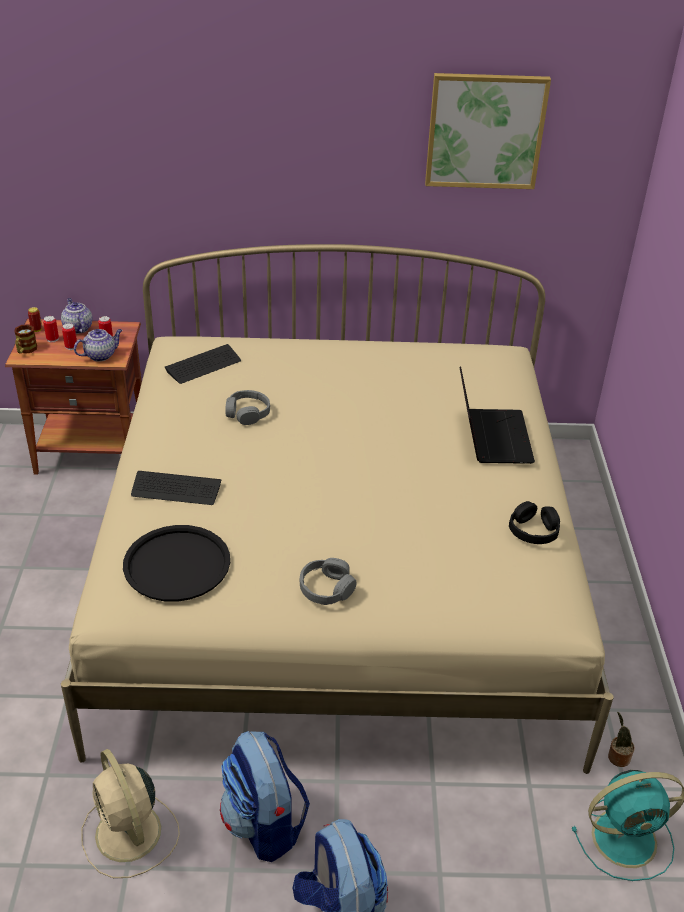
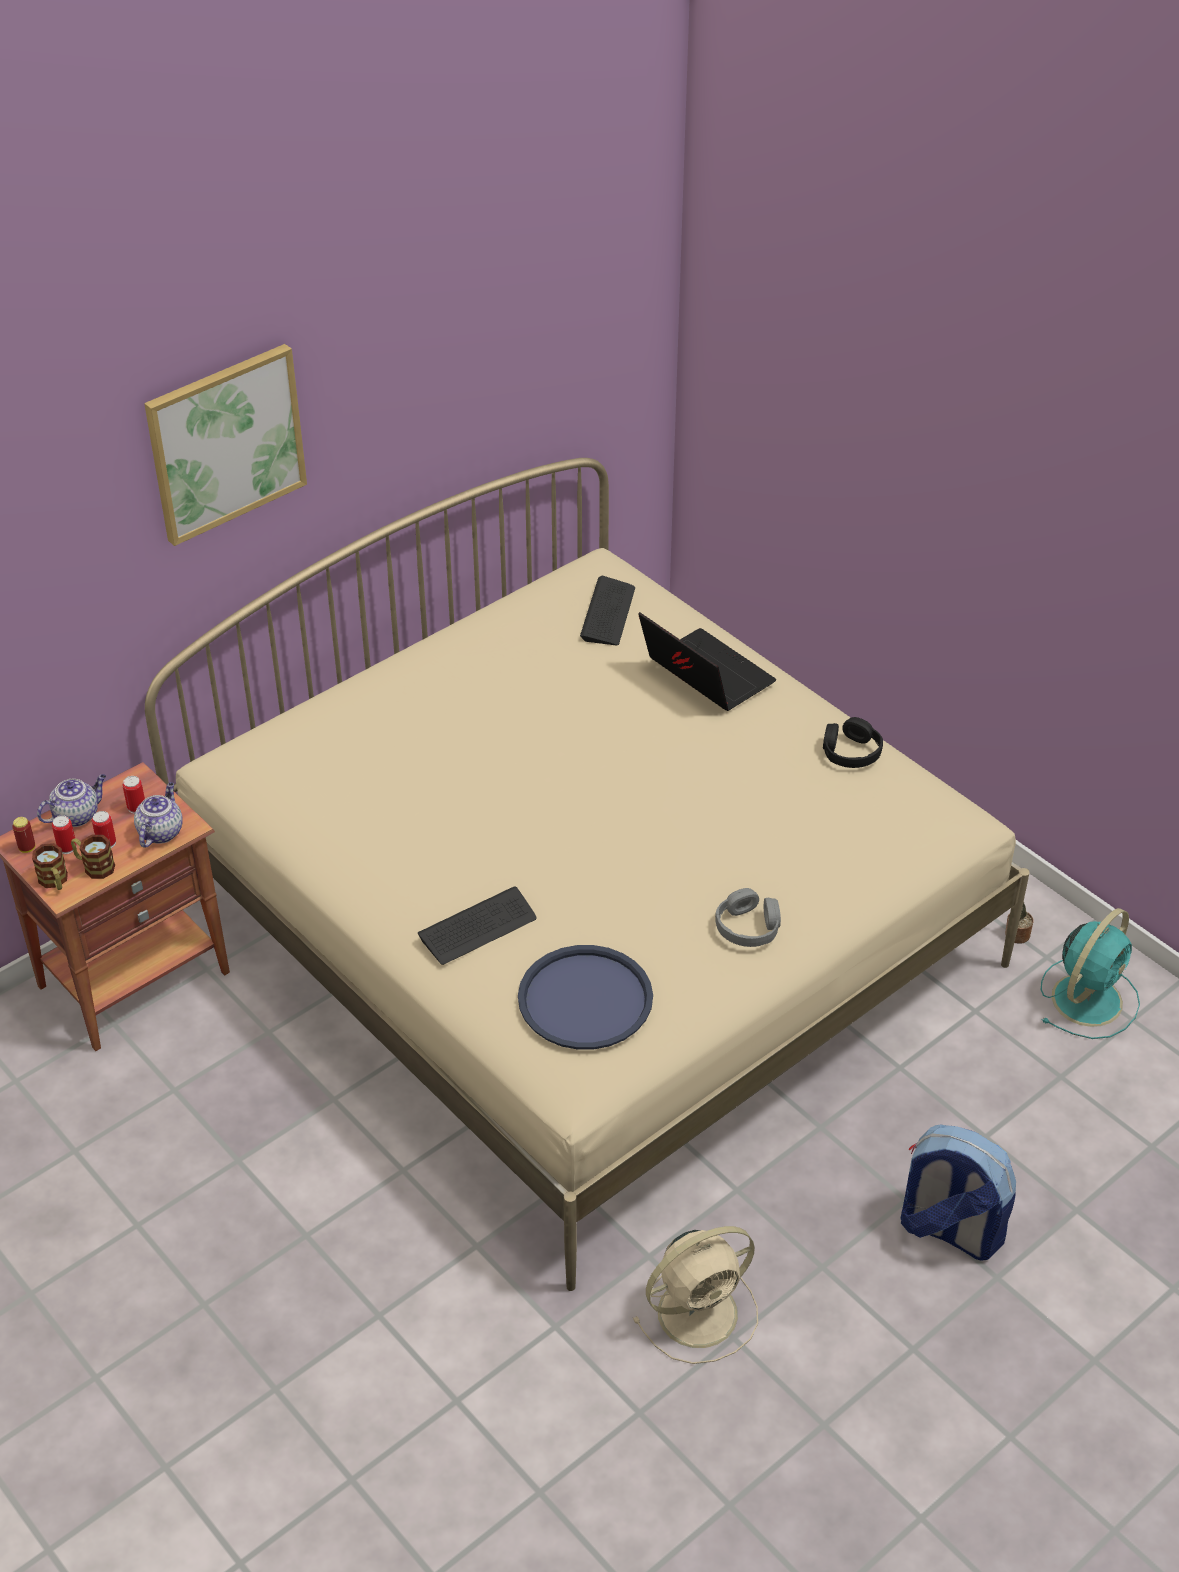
camera: 40 degrees left, 5 degrees up
teapot [61,298,93,334] -> teapot turned 120 degrees clockwise [37,774,106,827]
beige fan [81,749,180,878] -> beige fan turned 45 degrees counterclockwise [633,1226,758,1364]
black tray [123,525,230,602] -> blue tray [518,945,653,1050]
keyboard [165,344,241,384] -> keyboard moved to [580,576,635,646]
backpack [220,730,310,862] -> none
grey headphones [225,390,270,425] -> none
picture [425,73,551,189] -> picture moved to [144,344,307,546]
none -> mug [71,835,115,879]

